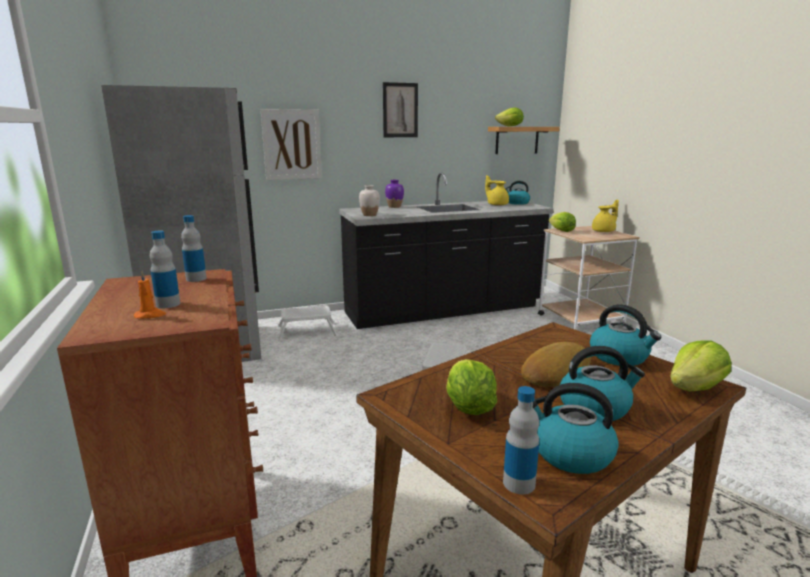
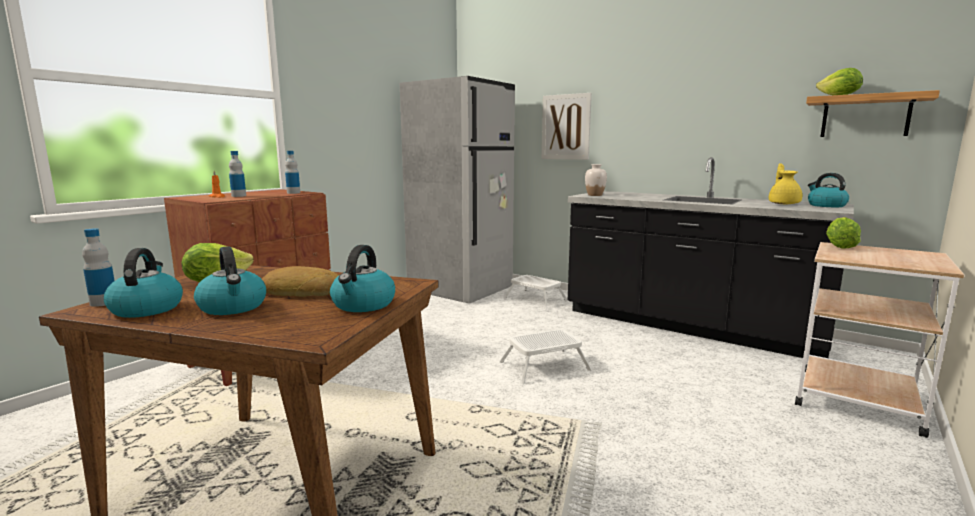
camera: 55 degrees right, 5 degrees down
picture [383,82,418,137] -> none
purple vase [385,180,404,208] -> none
yellow teapot [592,200,619,232] -> none
lettuce [670,340,731,391] -> none

